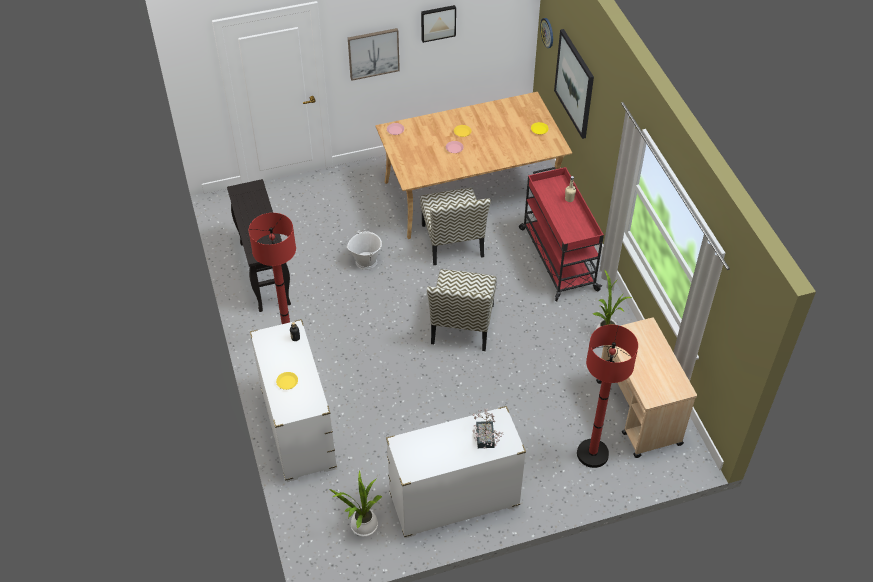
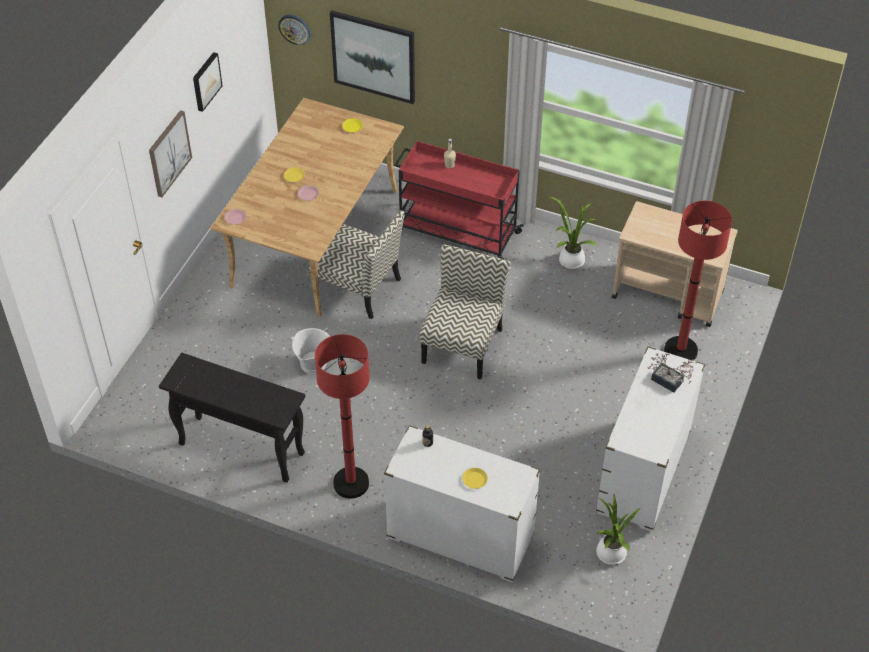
camera: 50 degrees left, 0 degrees up
chair [427,269,497,351] -> chair turned 120 degrees counterclockwise [419,244,511,380]

